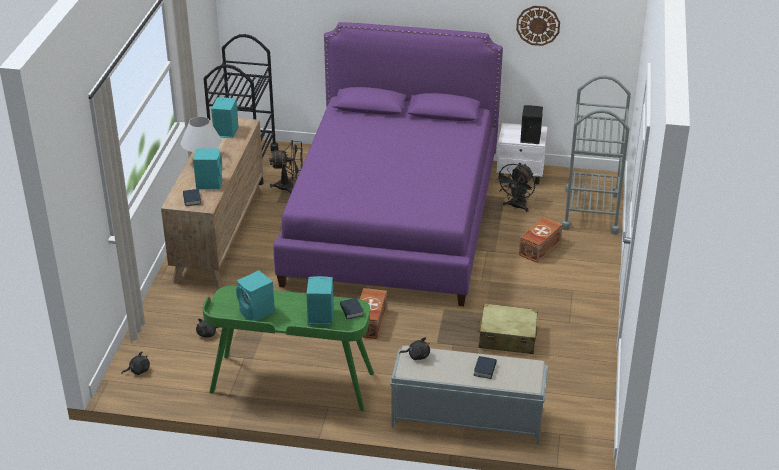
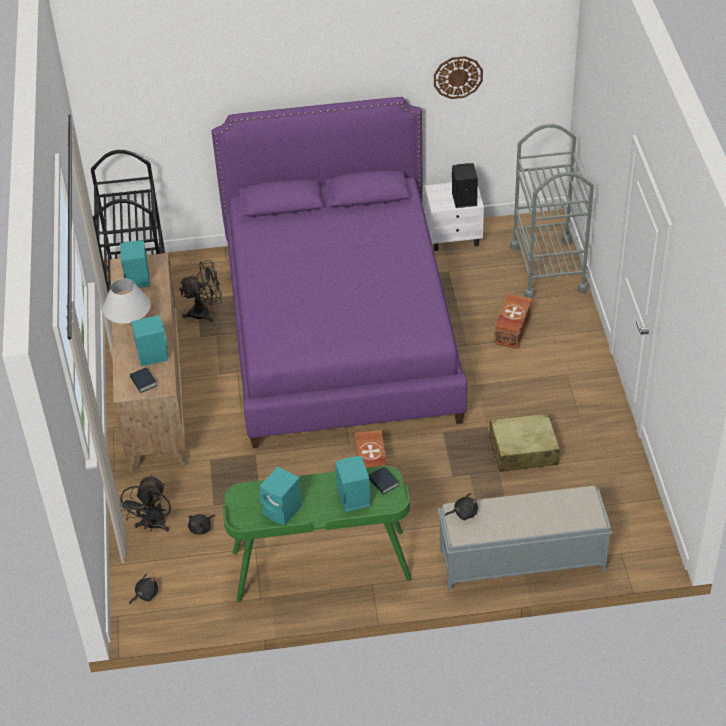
camera: 15 degrees left, 10 degrees up
book [473,356,497,379] -> none
black fan [495,164,535,212] -> black fan moved to [120,475,171,532]

